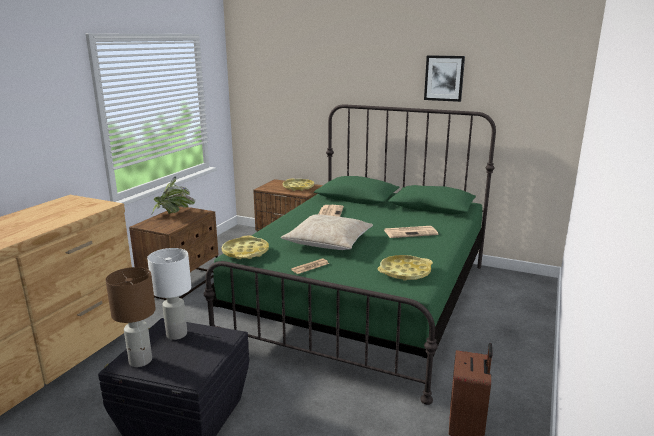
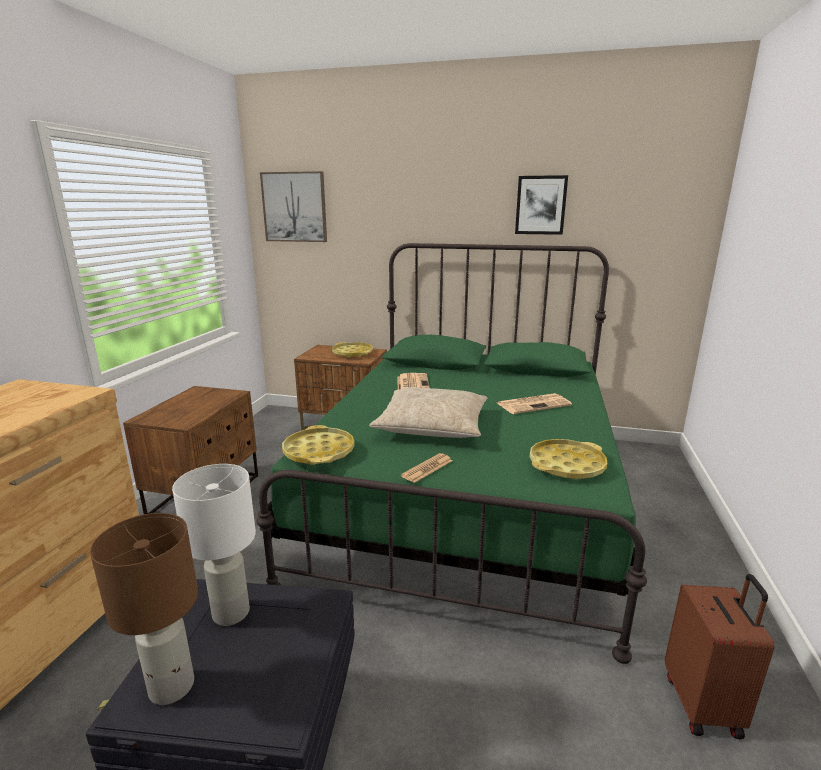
camera: 10 degrees left, 0 degrees up
potted plant [151,177,195,215] -> none
none -> picture [260,171,327,242]

